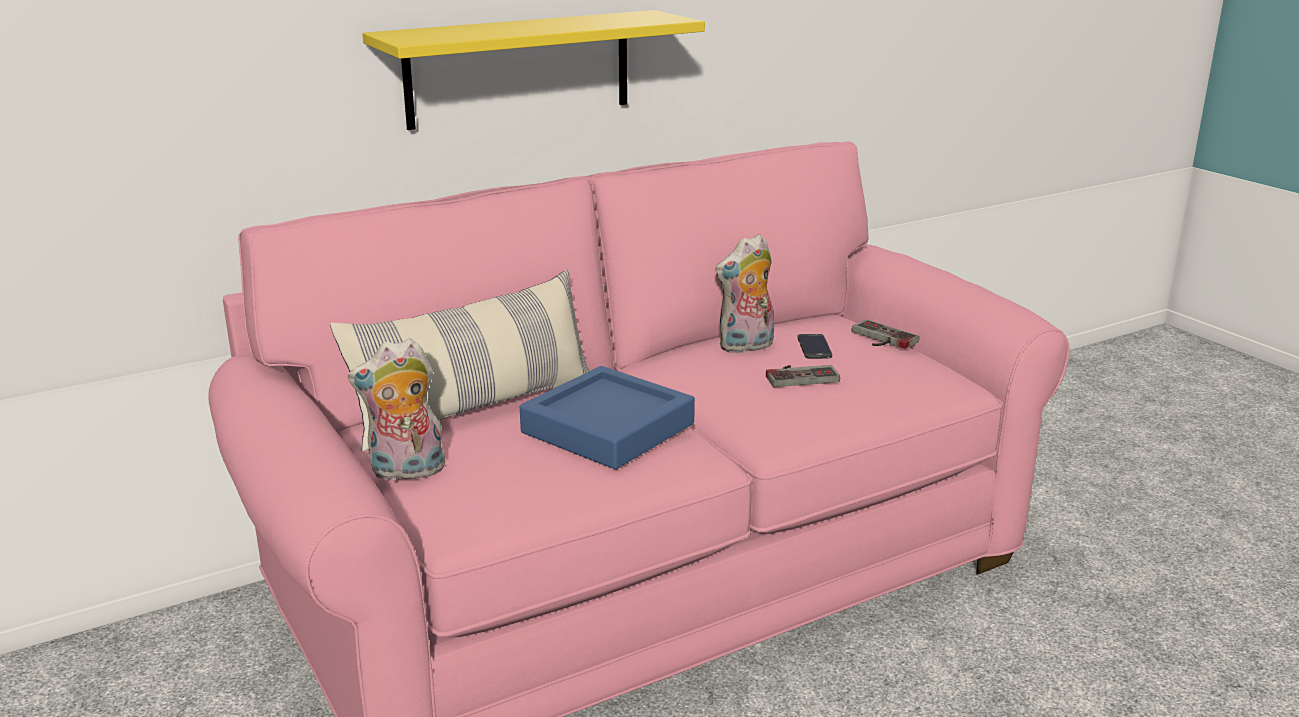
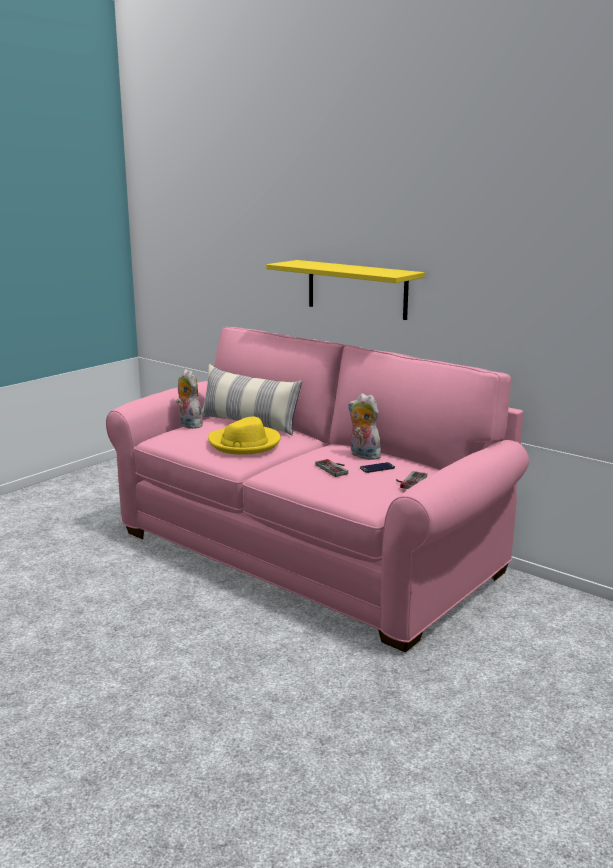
camera: 70 degrees right, 5 degrees down
blue tray [520,366,695,469] -> yellow hat [208,417,281,455]

